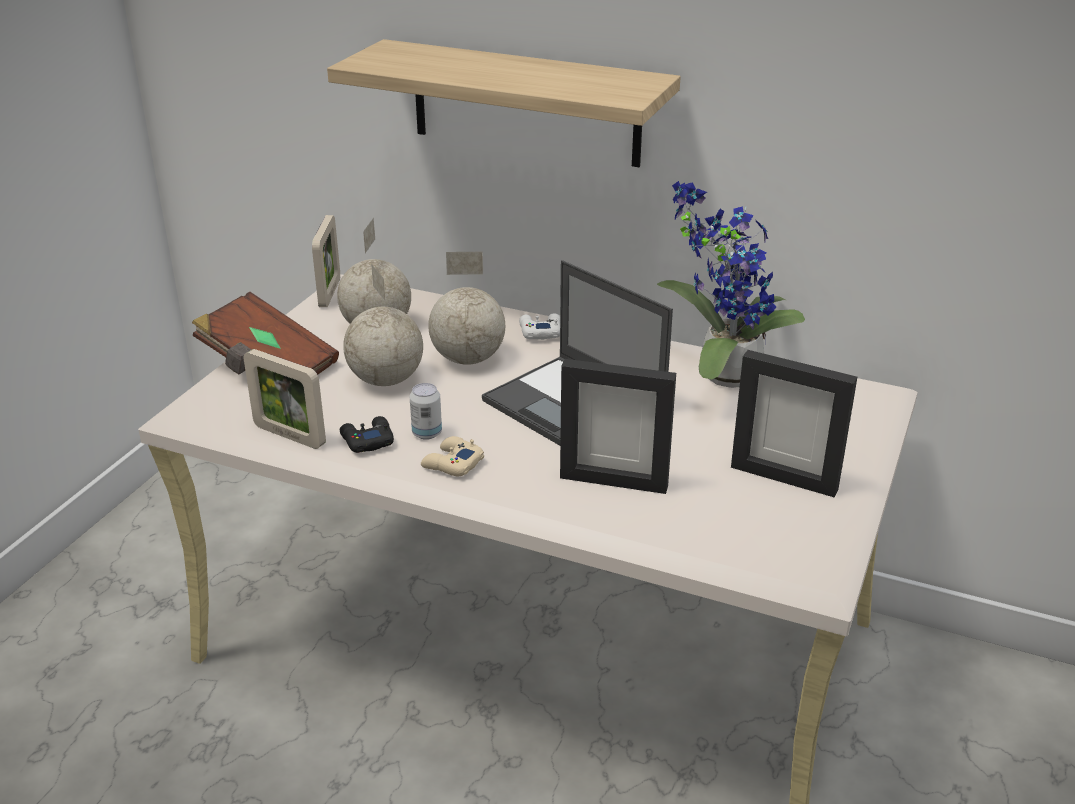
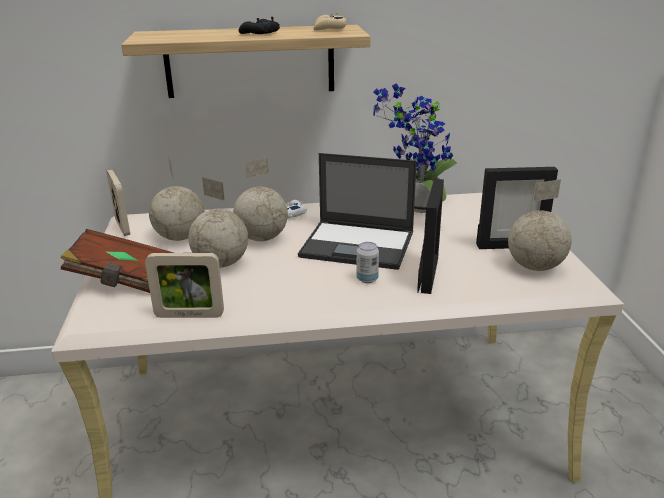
camera: 30 degrees left, 5 degrees down
black game controller [340,416,394,453] -> black game controller moved to [239,17,280,34]
can [410,383,442,440] -> can moved to [357,242,379,283]
beige game controller [421,436,484,477] -> beige game controller moved to [314,12,347,31]
picture frame [560,359,676,494] -> picture frame turned 60 degrees counterclockwise [417,179,444,294]
none -> globe [508,179,571,271]

